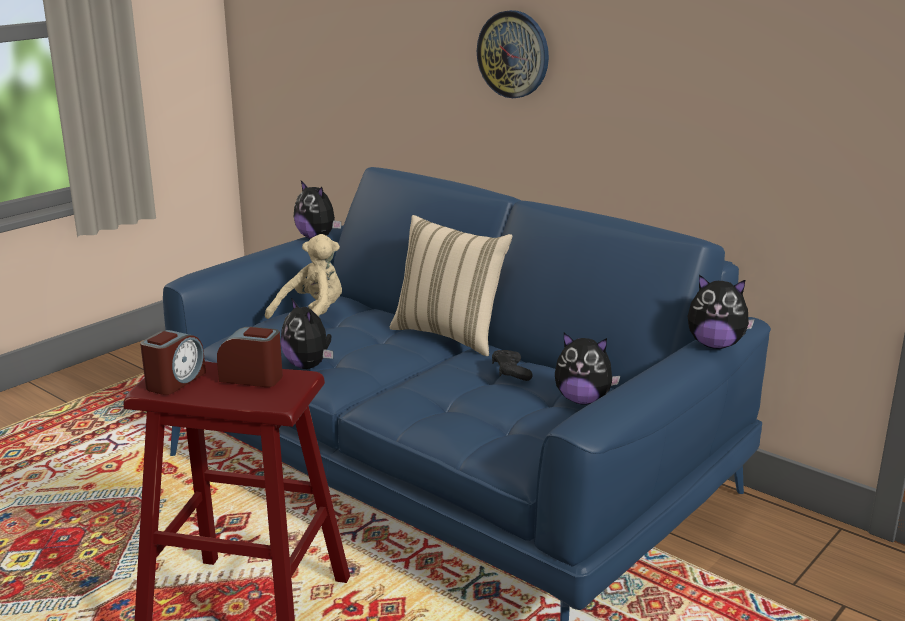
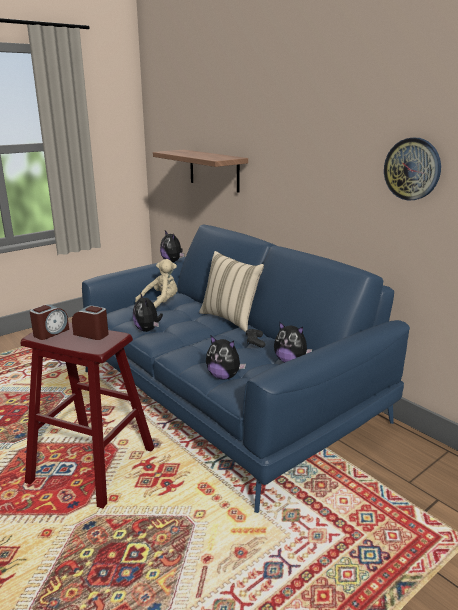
camera: 10 degrees right, 0 degrees up
wall clock [477,10,549,98] -> wall clock moved to [384,138,441,201]
plush toy [688,274,755,349] -> plush toy moved to [206,336,246,380]
none -> shelf [153,150,248,193]

